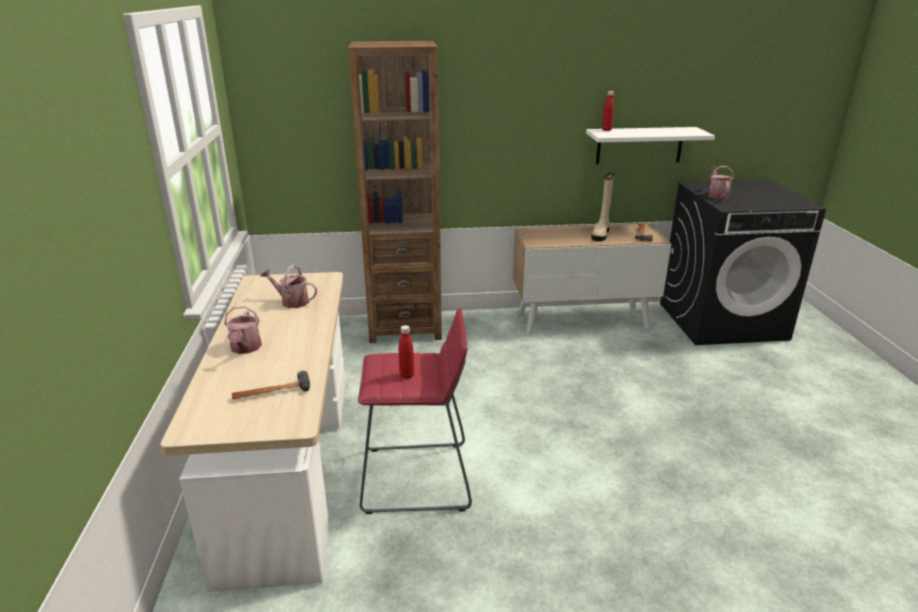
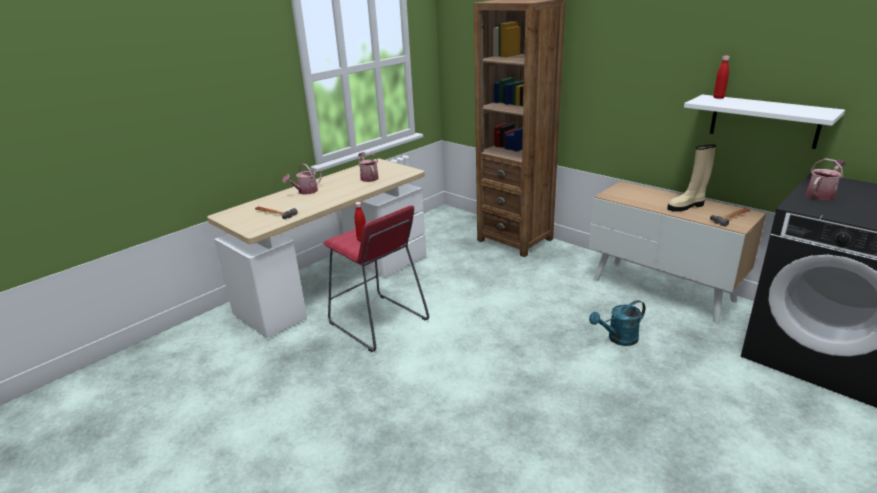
camera: 50 degrees right, 0 degrees up
none -> turquoise watering can [589,300,646,346]

